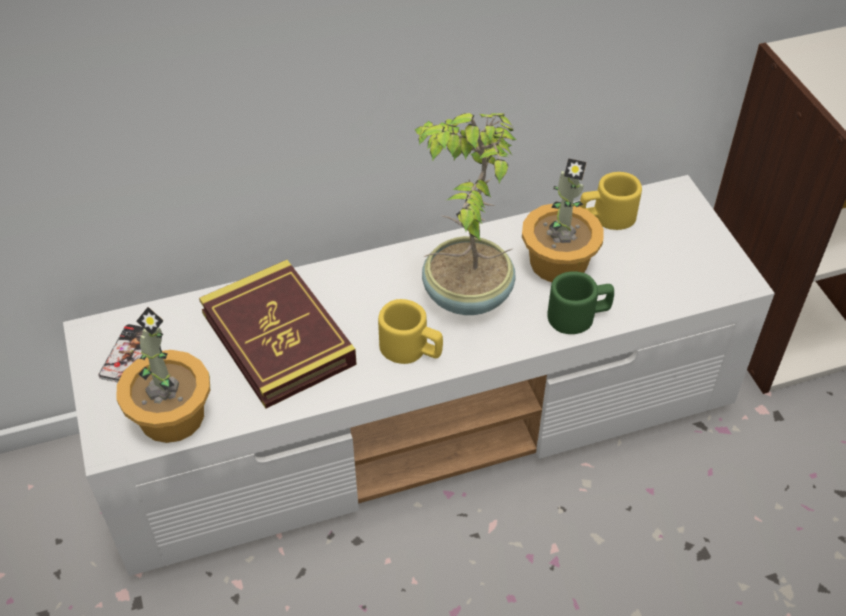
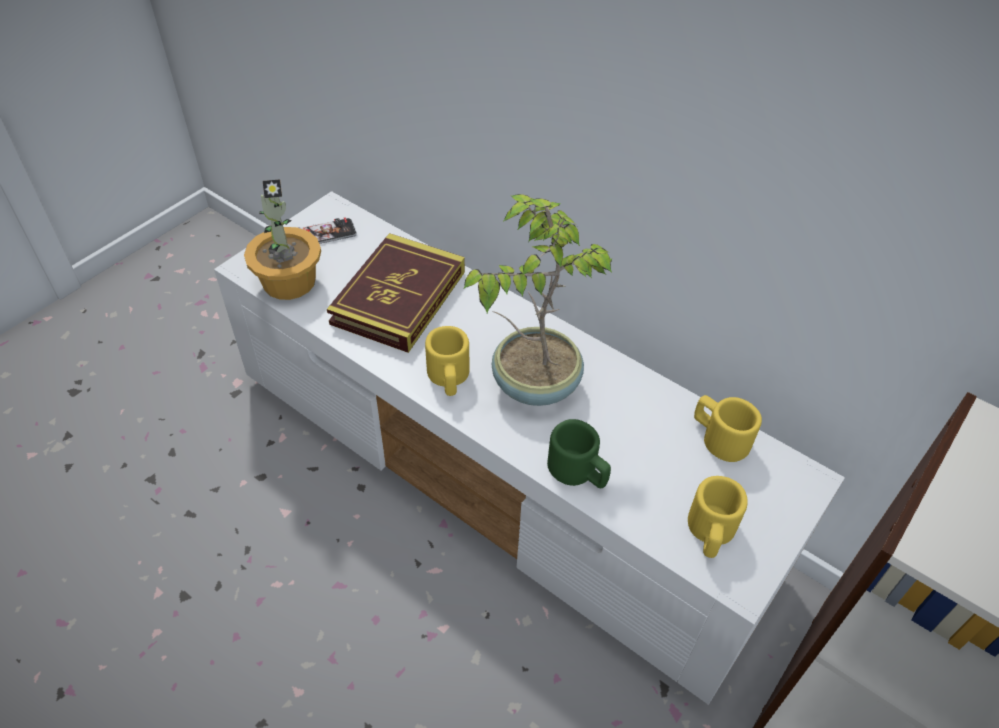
camera: 55 degrees right, 0 degrees up
potted plant [522,158,604,282] -> none
none -> yellow mug [688,476,748,558]

